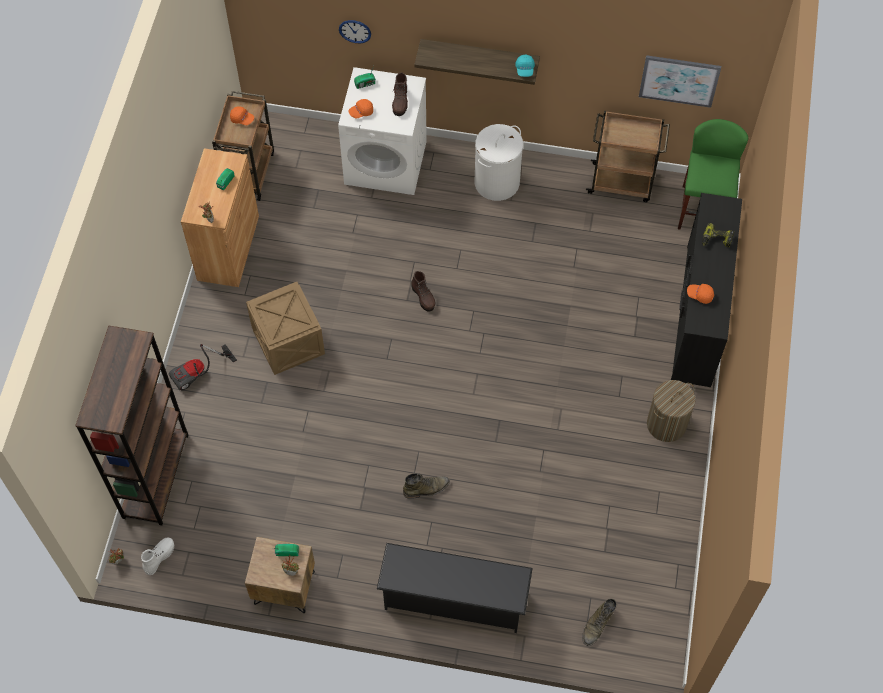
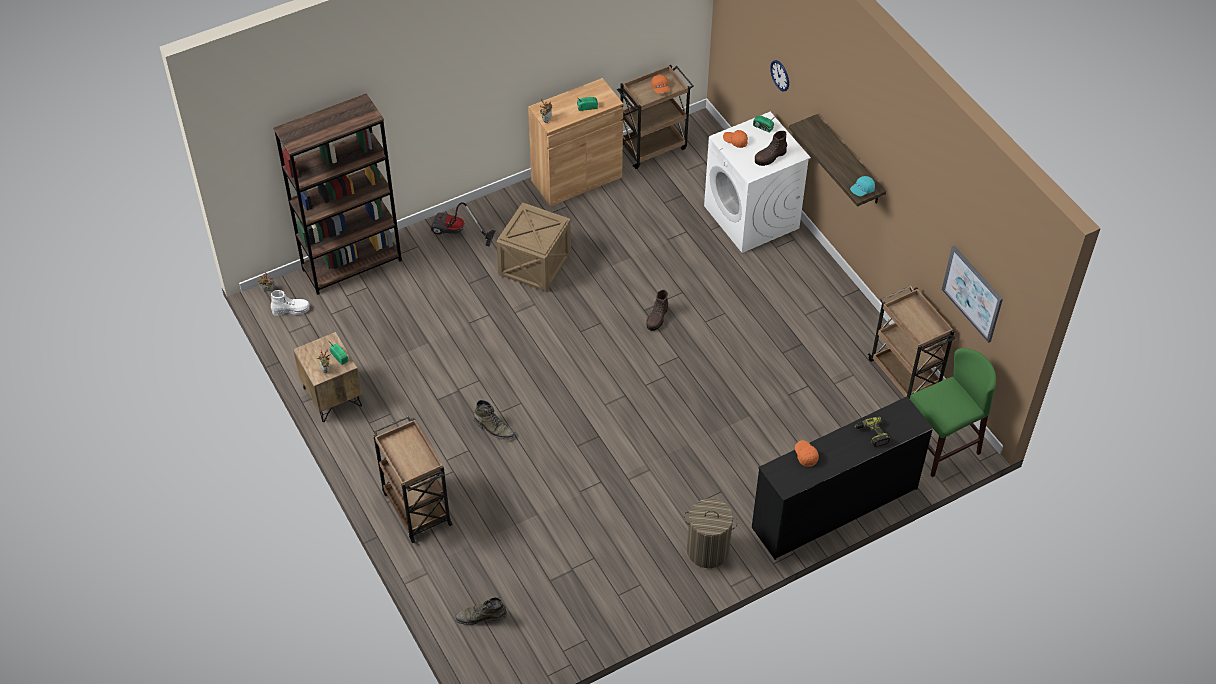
camera: 50 degrees right, 10 degrees down
black shoe rack [377,543,533,633] -> brown cart [373,416,453,543]
white laundry basket [474,124,523,201] -> none

